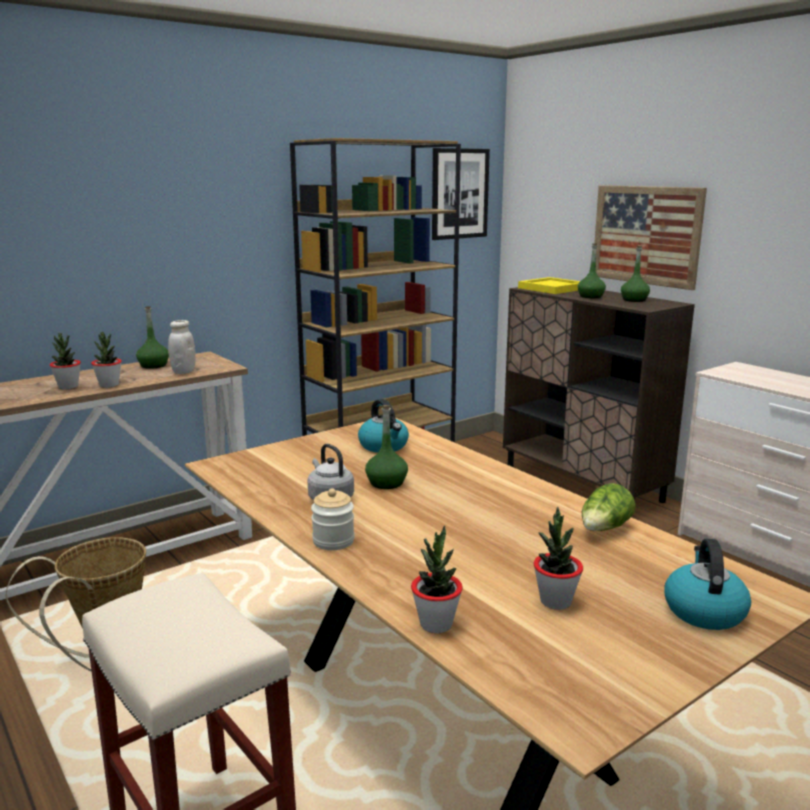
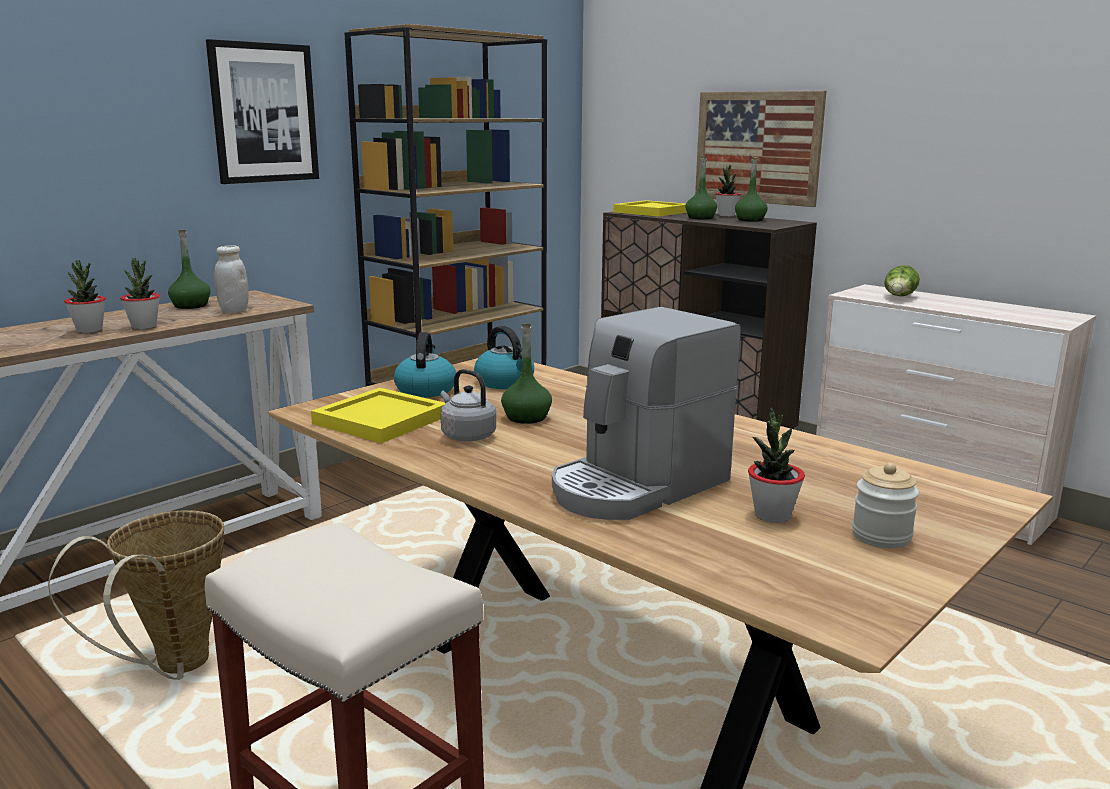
camera: 10 degrees left, 0 degrees up
jar [311,488,354,550] -> jar moved to [852,463,919,549]
potted plant [411,525,463,633] -> potted plant moved to [715,165,741,217]
picture [432,148,490,240] -> picture moved to [206,39,319,184]
lettuce [582,483,635,531] -> lettuce moved to [884,265,920,296]
kettle [664,539,751,630] -> kettle moved to [394,332,456,398]
none -> yellow tray [311,388,445,443]
none -> coffee machine [552,307,741,520]

